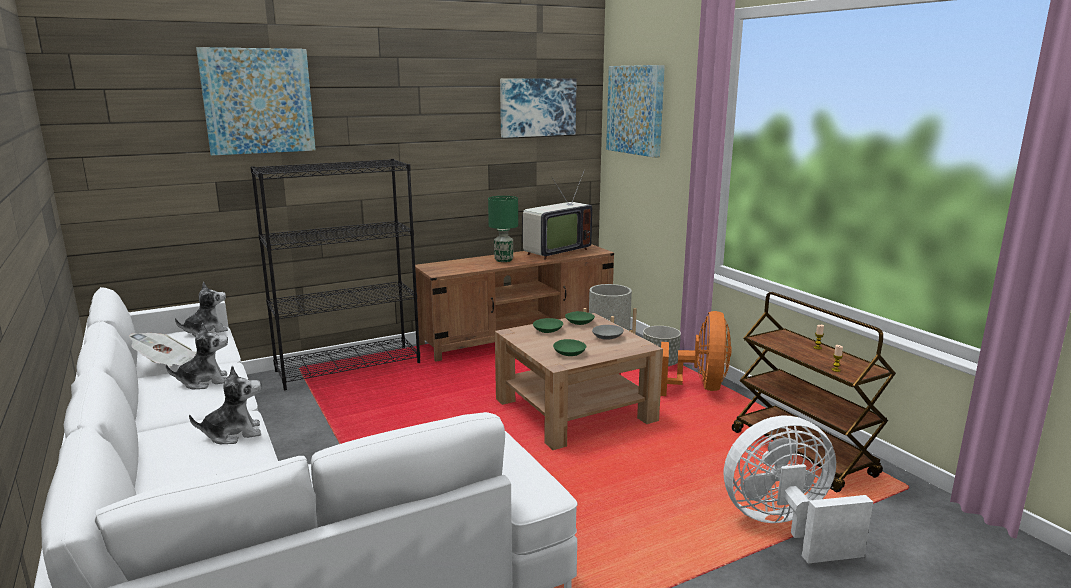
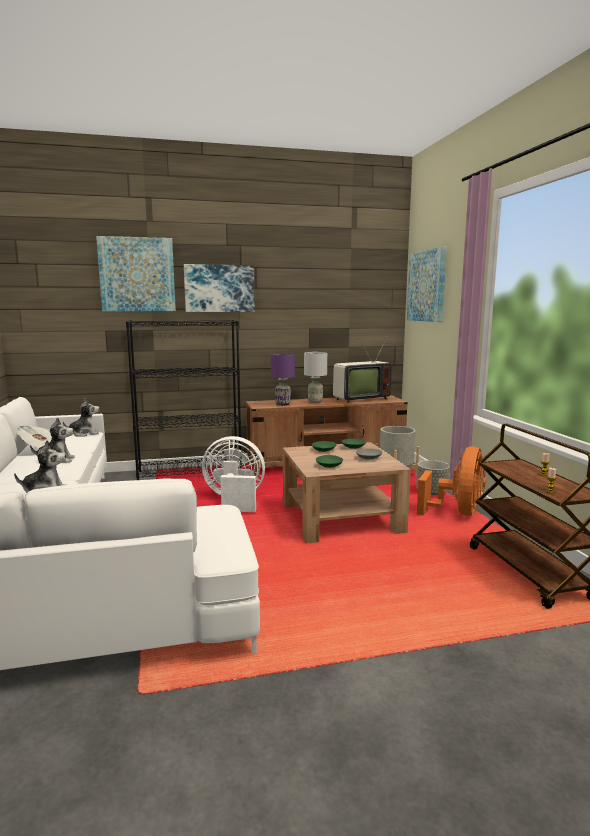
camera: 15 degrees right, 5 degrees down
green table lamp [488,196,518,262] -> grey table lamp [304,352,327,403]
picture [500,78,577,138] -> picture moved to [184,264,254,312]
white fan [724,416,873,564] -> white fan moved to [202,436,265,512]
none -> purple table lamp [271,353,295,406]

